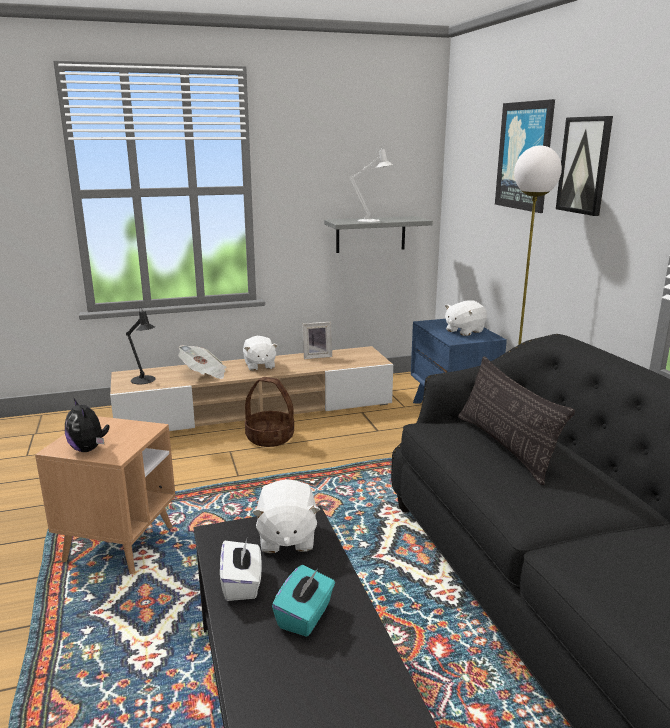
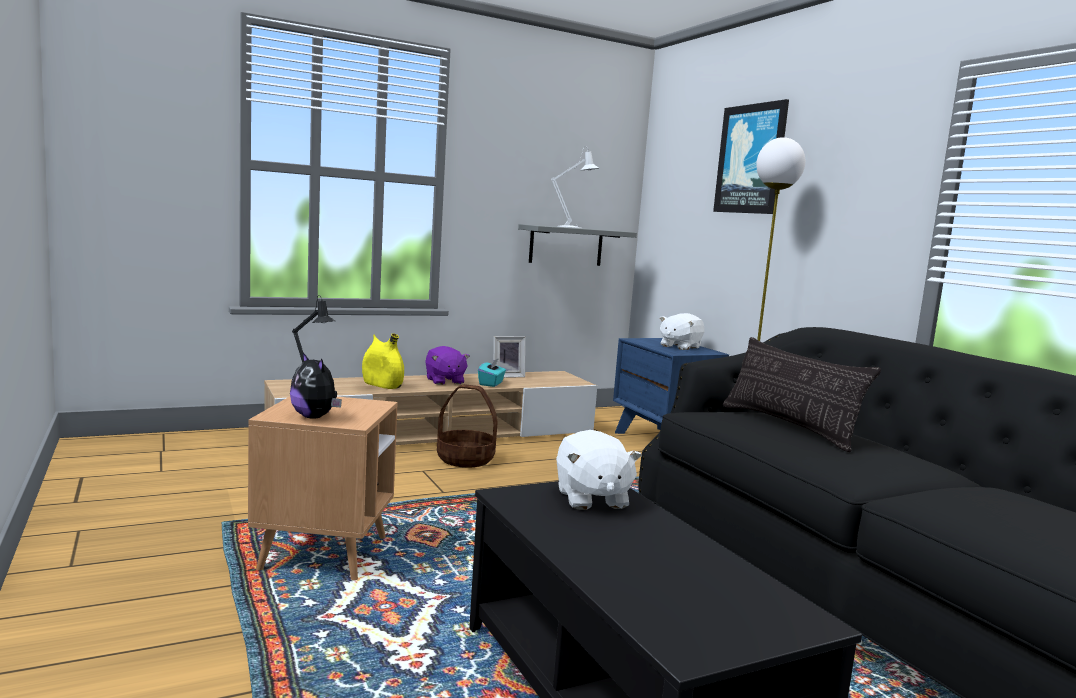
camera: 10 degrees left, 10 degrees down
newspaper [178,345,227,379] -> yellow vase [362,333,404,389]
white tissue box [220,539,261,601] -> none
white plush toy [243,336,278,371] -> purple plush toy [425,346,470,385]
turquoise tissue box [272,565,335,637] -> turquoise tissue box moved to [478,358,506,387]
picture [556,116,613,216] -> none

